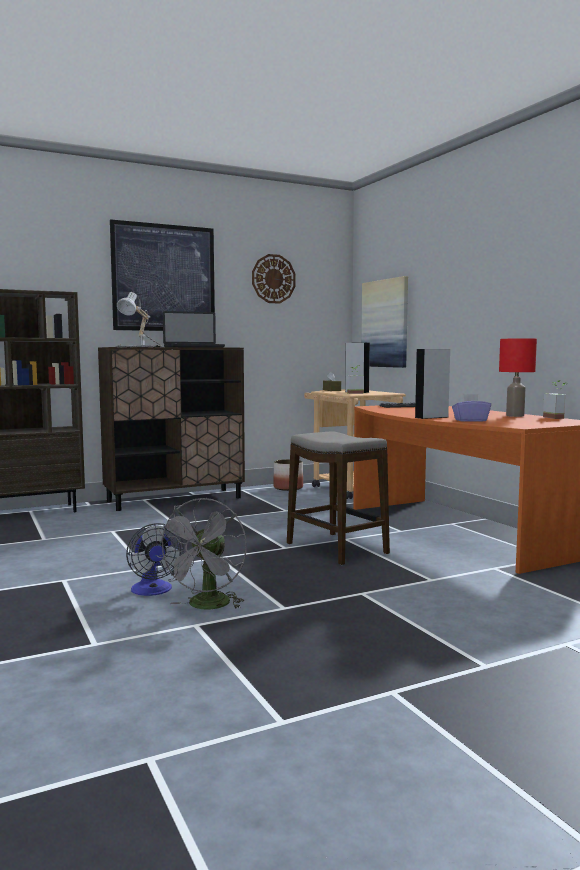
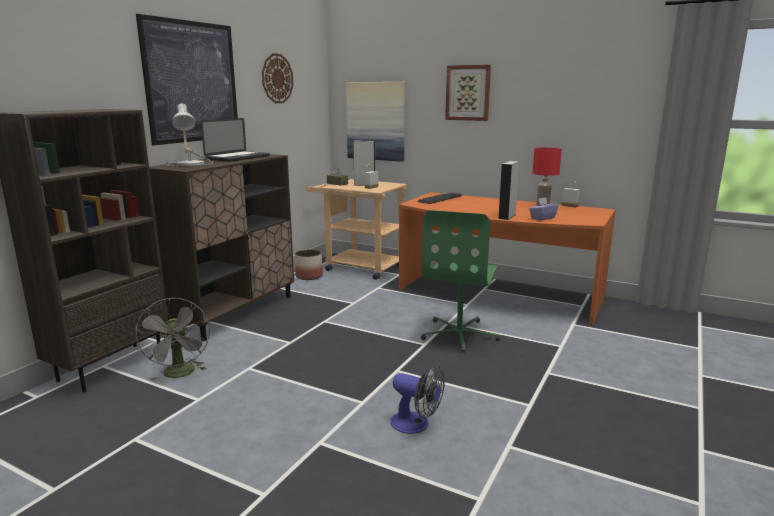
camera: 35 degrees left, 10 degrees up
grey fan [155,498,247,610] -> grey fan moved to [136,298,210,380]
stool [287,431,390,565] -> green office chair [421,210,500,353]
none -> picture [445,65,491,121]

